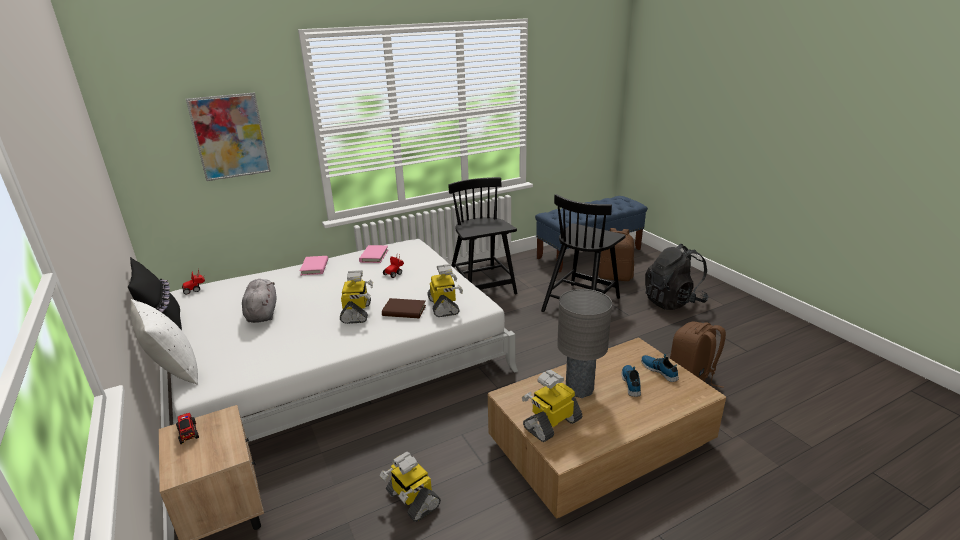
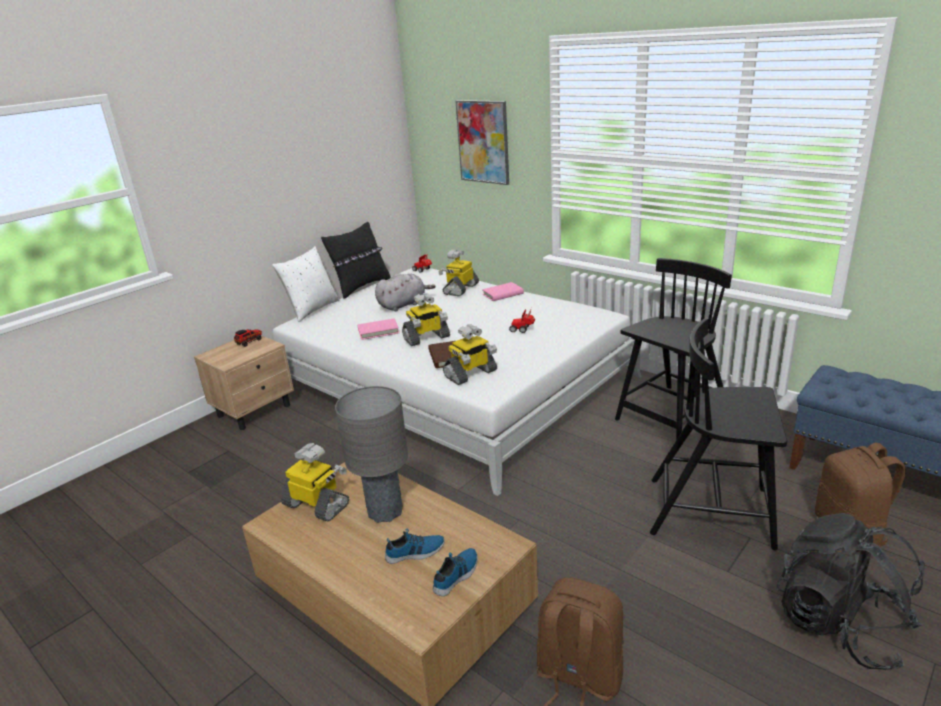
camera: 70 degrees right, 0 degrees up
pink book [359,245,388,263] -> pink book moved to [357,318,399,340]
toy robot [380,452,441,522] -> toy robot moved to [439,250,479,296]

